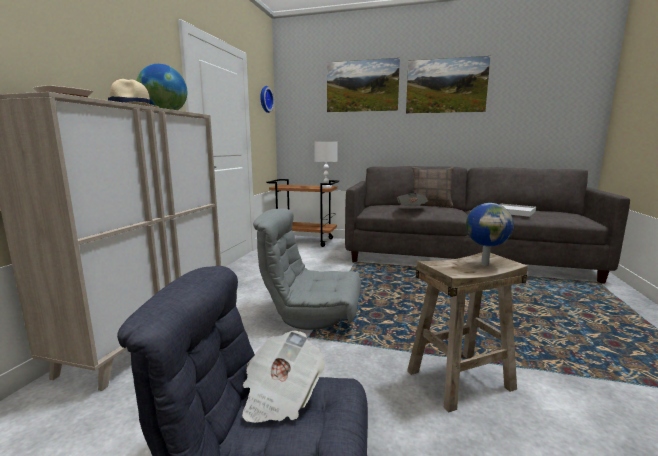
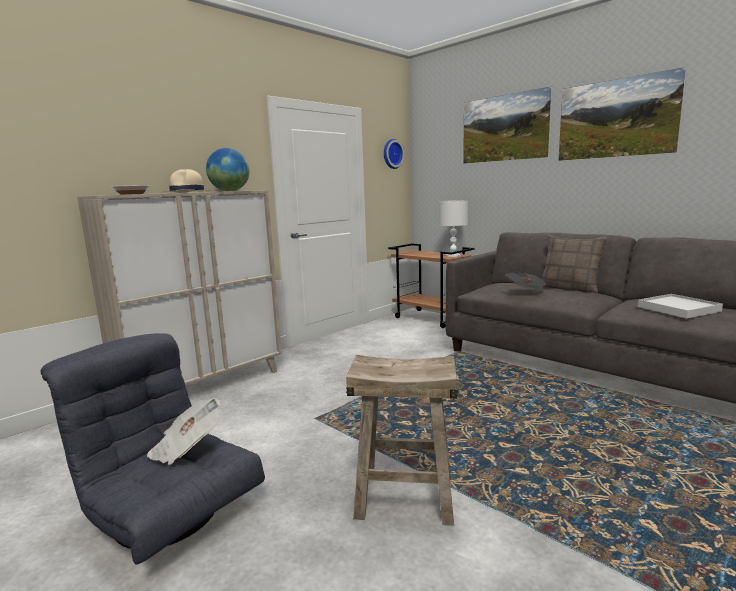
camera: 30 degrees right, 0 degrees up
grey armchair [253,208,361,330] -> none
globe [466,203,514,266] -> none

